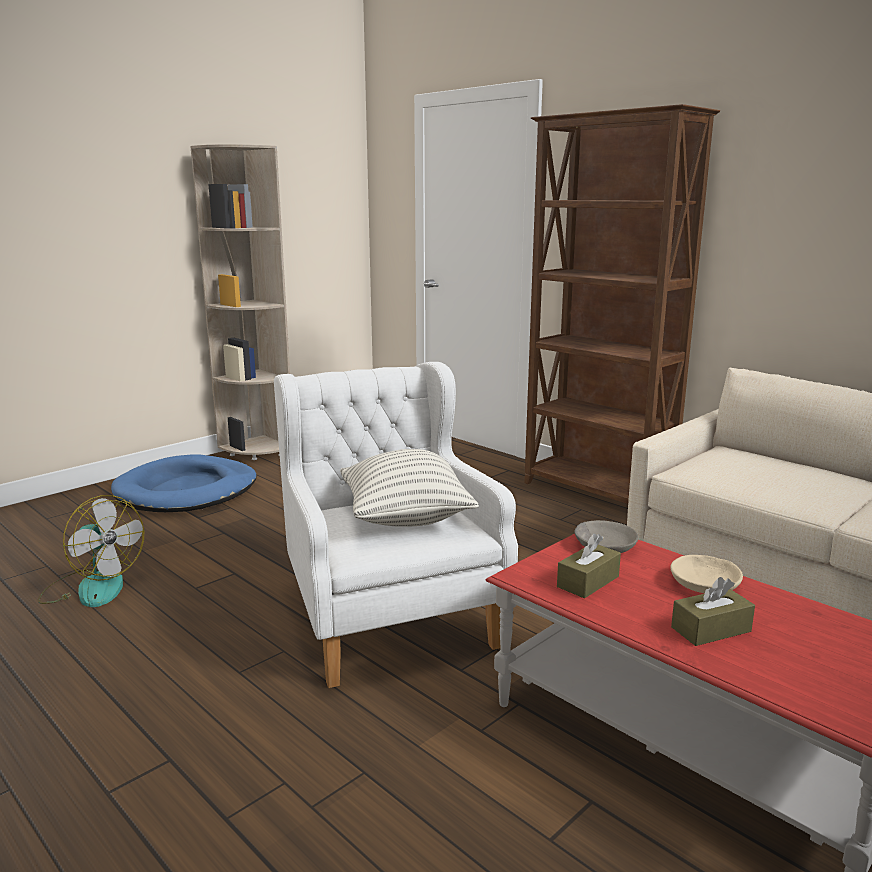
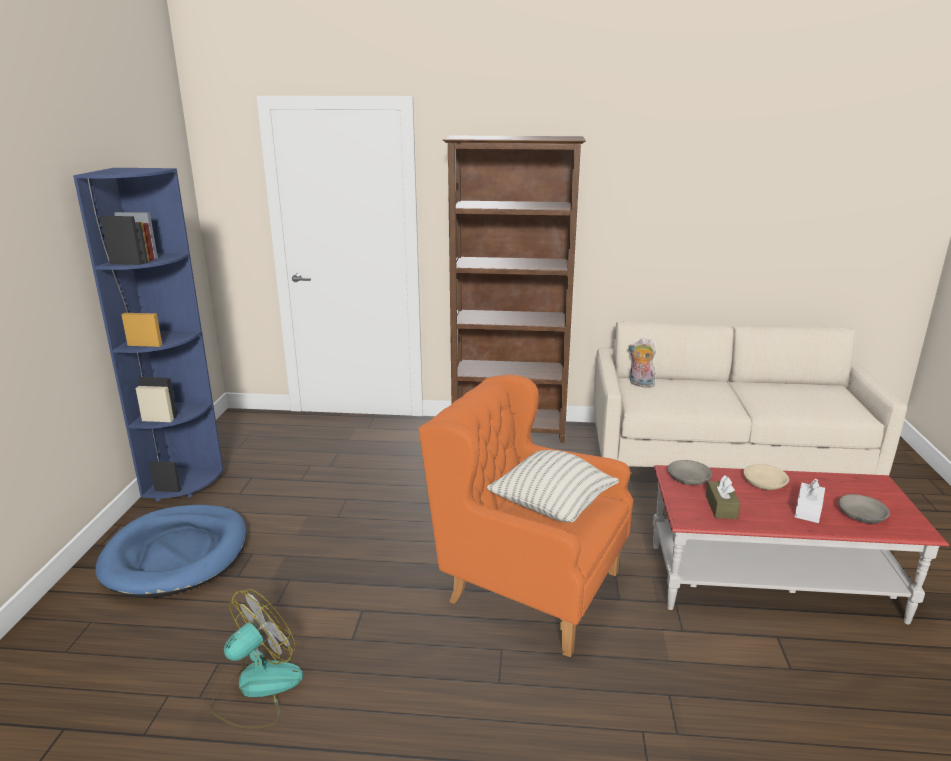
camera: 40 degrees left, 5 degrees up
fan [38,495,144,607] -> fan turned 45 degrees counterclockwise [210,589,303,729]
beige bookcase [190,144,290,460] -> blue bookcase [73,168,223,501]
white armchair [274,362,518,688] -> orange armchair [419,375,633,657]
brown tissue box [671,577,755,646] -> white tissue box [794,479,825,523]
none -> plush toy [629,338,656,388]
none -> grey bowl [838,494,890,524]

